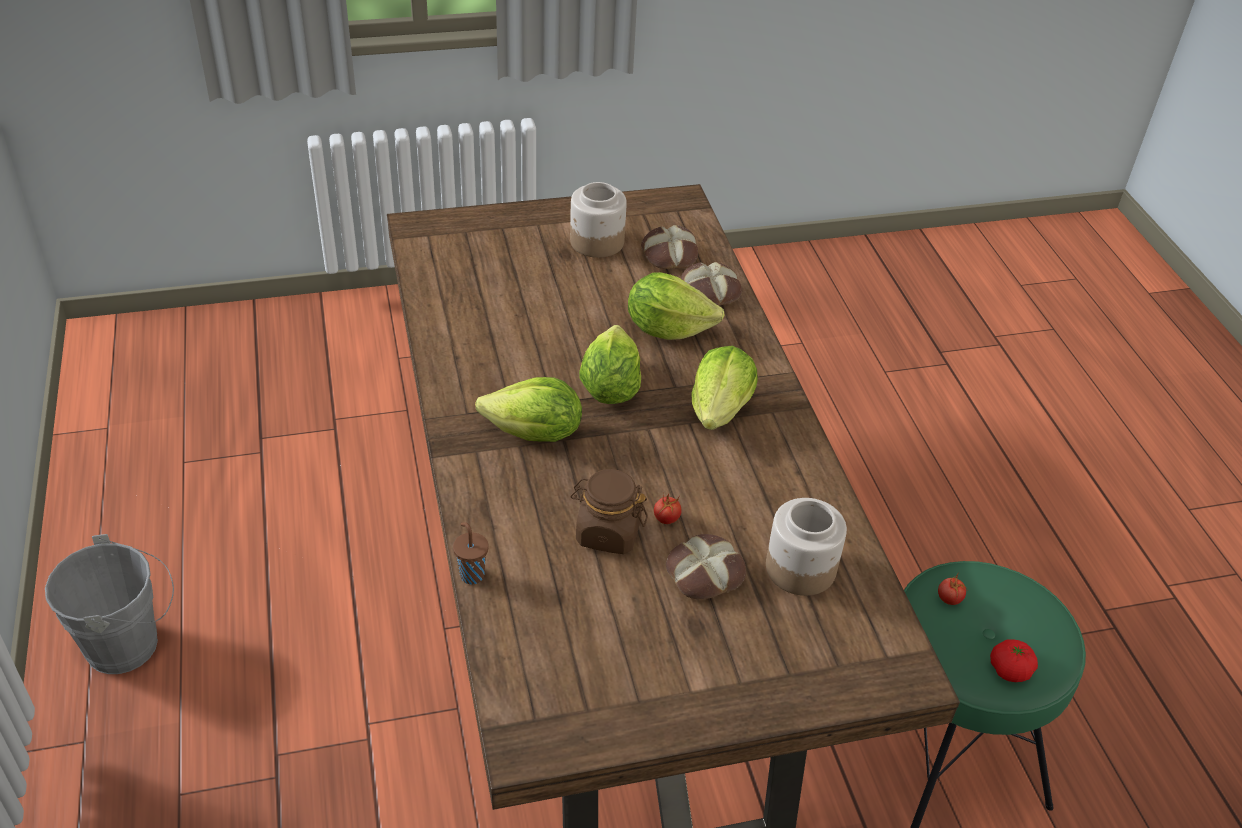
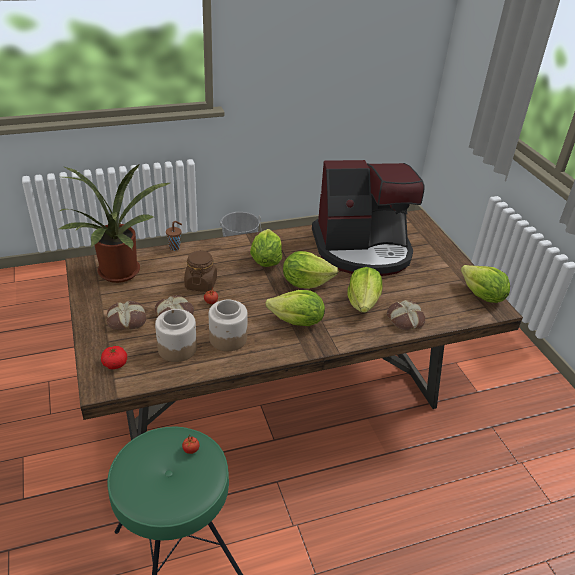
camera: 85 degrees right, 5 degrees down
jar [570,182,627,258] -> jar moved to [209,299,248,351]
bread [641,225,698,269] -> bread moved to [107,301,146,330]
tomato [990,639,1038,682] -> tomato moved to [101,346,127,369]
none -> potted plant [58,164,170,283]
none -> coffee machine [312,160,425,276]
none -> lettuce [461,265,510,303]

